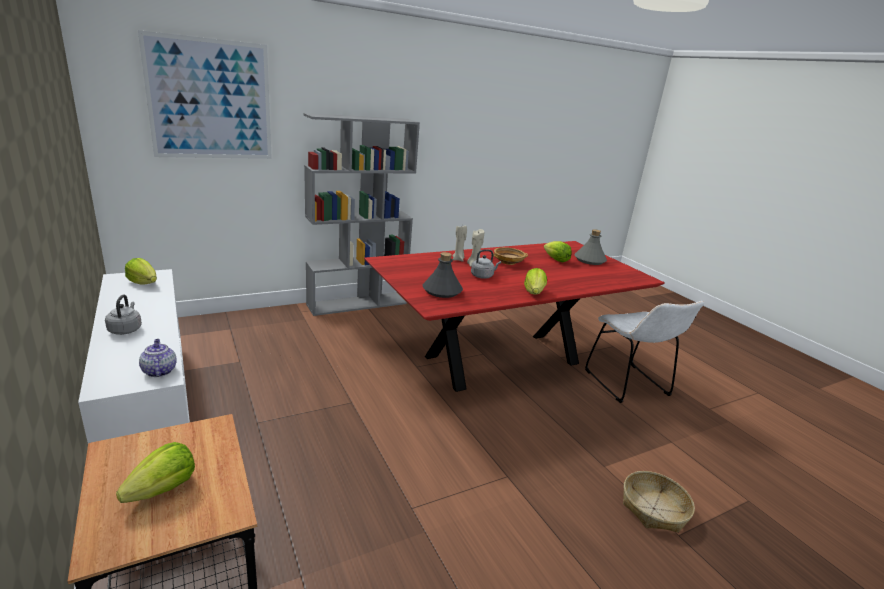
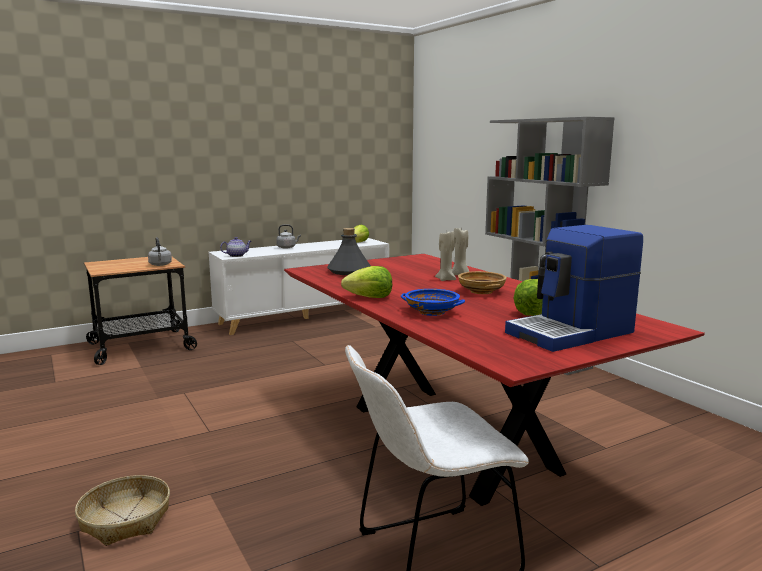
camera: 90 degrees right, 10 degrees down
lettuce [116,442,195,503] -> none
picture [138,30,272,159] -> none
grey kettle [471,249,501,279] -> grey kettle moved to [148,237,172,266]
grey bottle [575,229,607,265] -> coffee machine [505,225,643,352]
none -> blue bowl [401,289,465,316]

